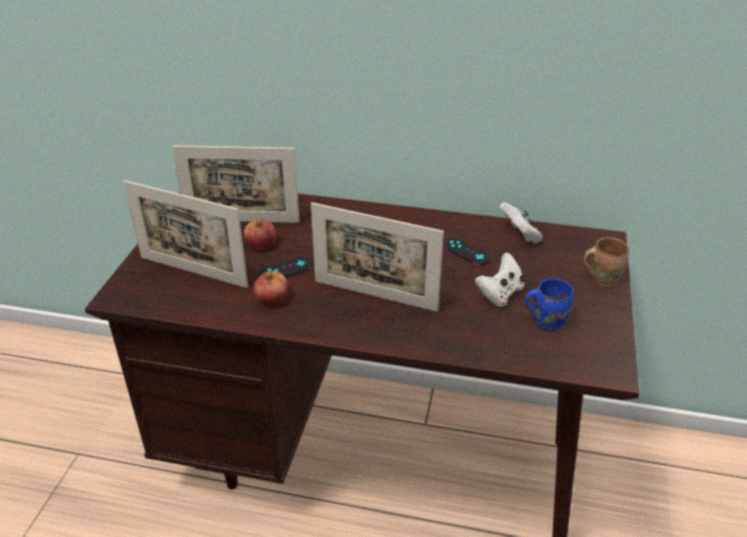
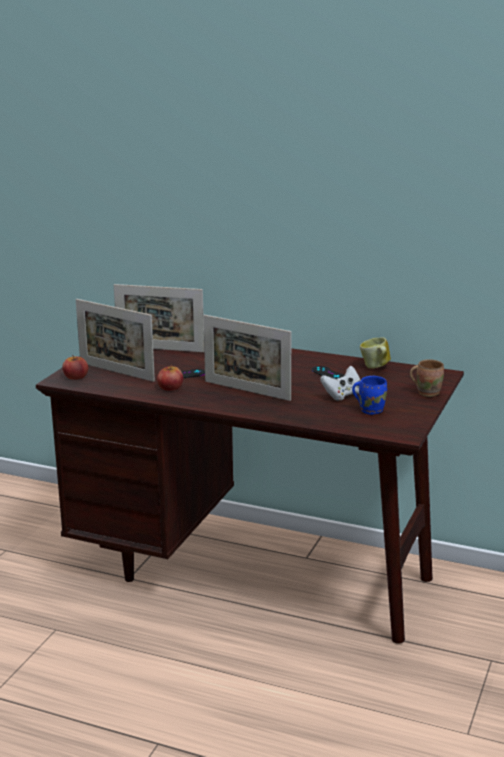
camera: 10 degrees right, 15 degrees down
apple [244,219,276,250] -> apple moved to [62,355,88,380]
white game controller [499,202,543,244] -> mug [360,337,391,369]

